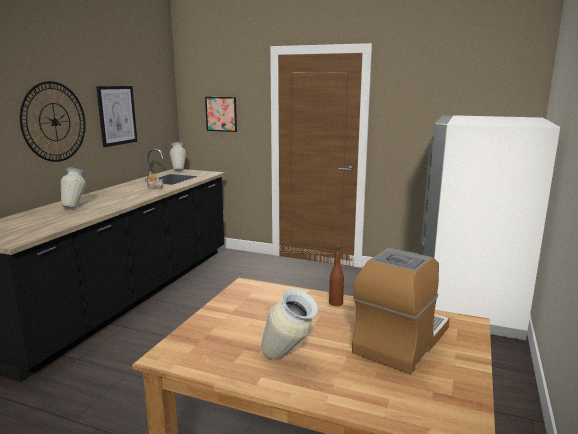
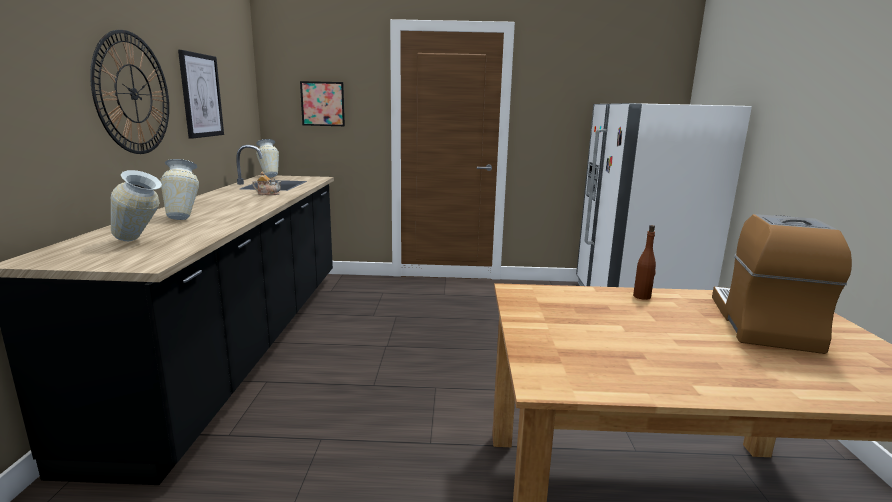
camera: 20 degrees left, 0 degrees up
vase [261,289,318,359] -> vase moved to [111,170,162,241]

